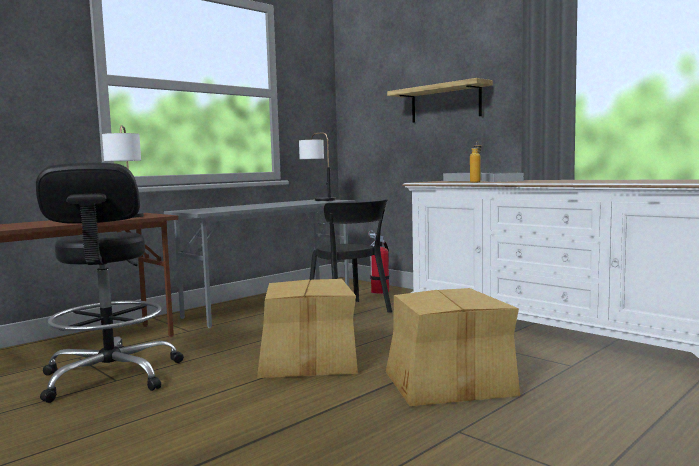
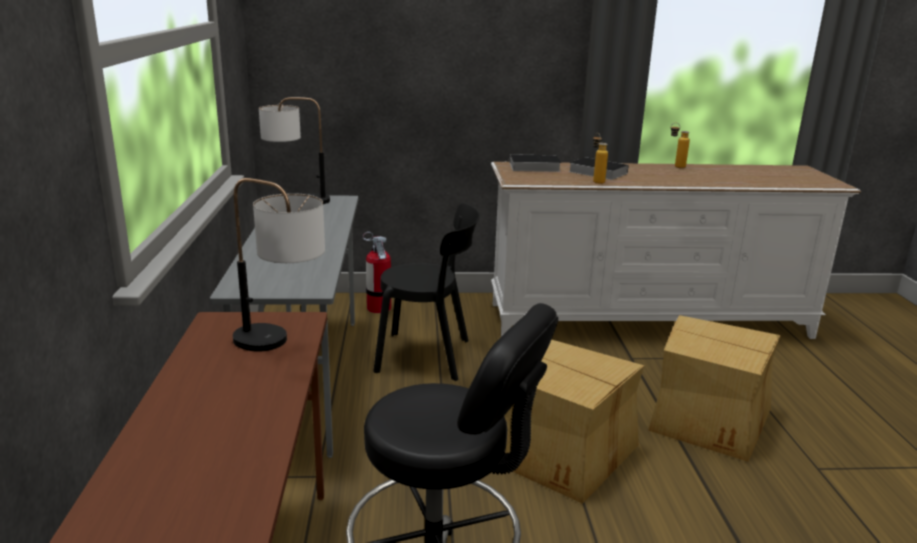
camera: 50 degrees left, 15 degrees up
shelf [387,78,493,123] -> none
none -> bottle [671,123,690,168]

